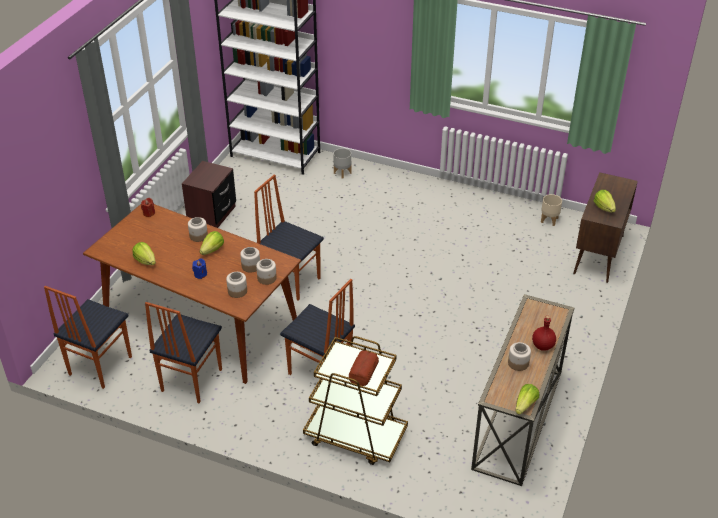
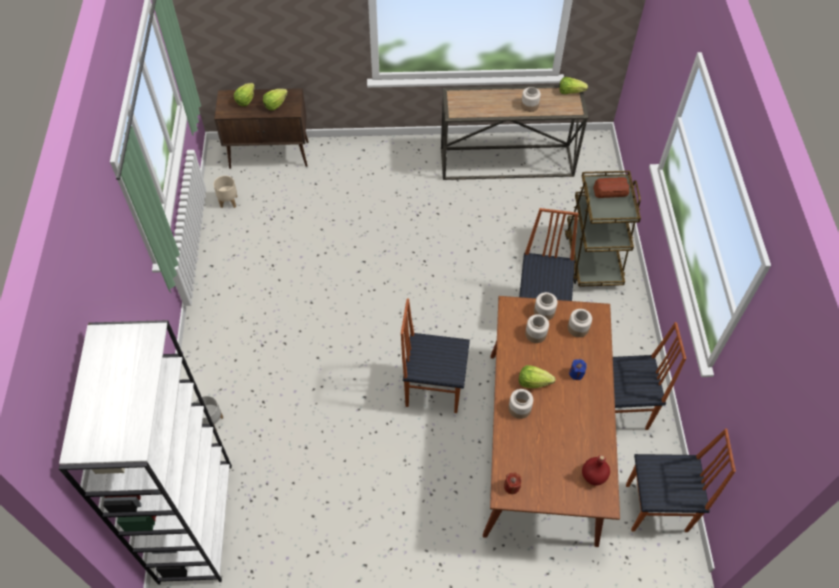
camera: 115 degrees left, 15 degrees up
lettuce [132,242,156,265] -> lettuce moved to [234,83,255,106]
brown nightstand [182,161,236,228] -> none
chair [254,174,324,301] -> chair turned 90 degrees clockwise [401,298,470,413]
red bottle [532,316,556,351] -> red bottle moved to [582,455,610,486]

